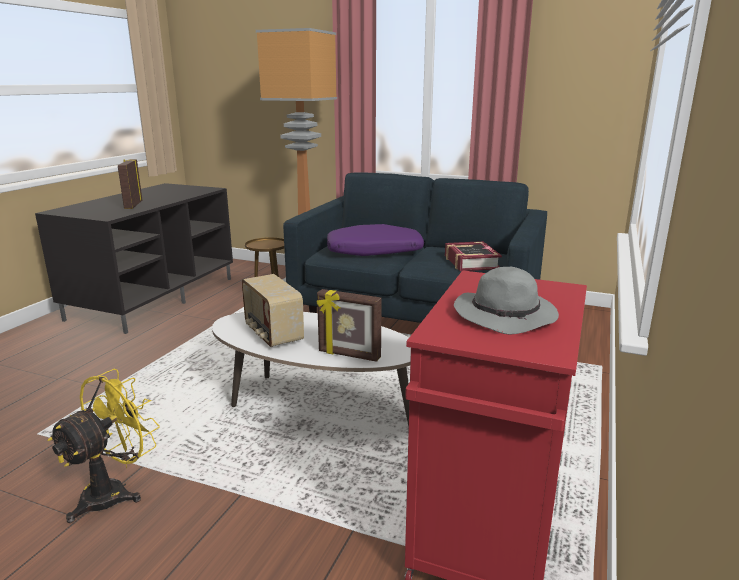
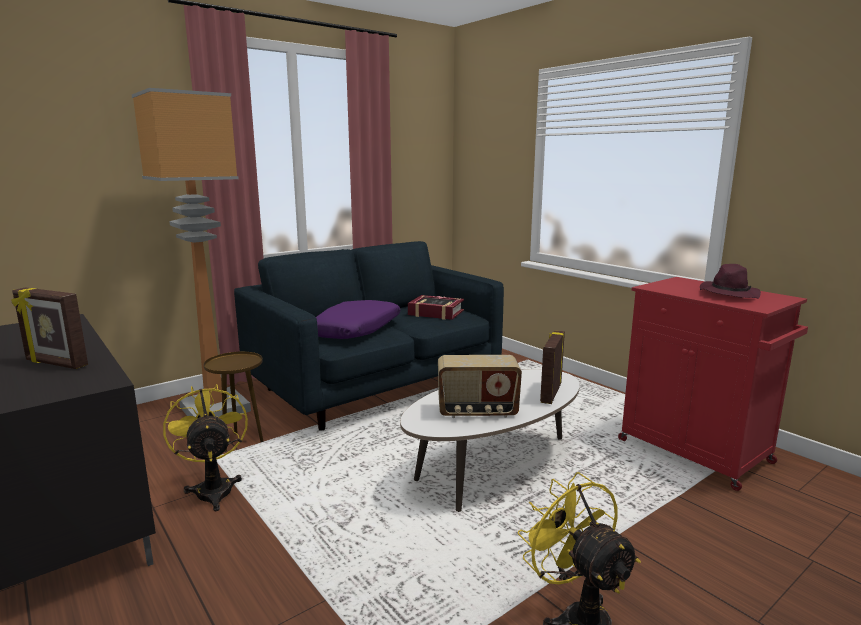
camera: 60 degrees left, 5 degrees down
picture frame [317,289,382,362] -> picture frame turned 150 degrees clockwise [540,330,565,404]
grey hat [454,267,559,334] -> purple hat [700,264,761,299]
none -> yellow fan [163,384,248,511]

